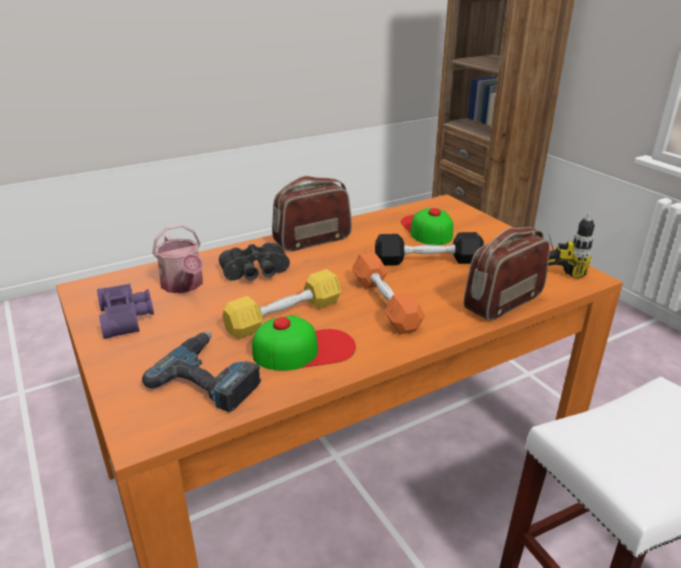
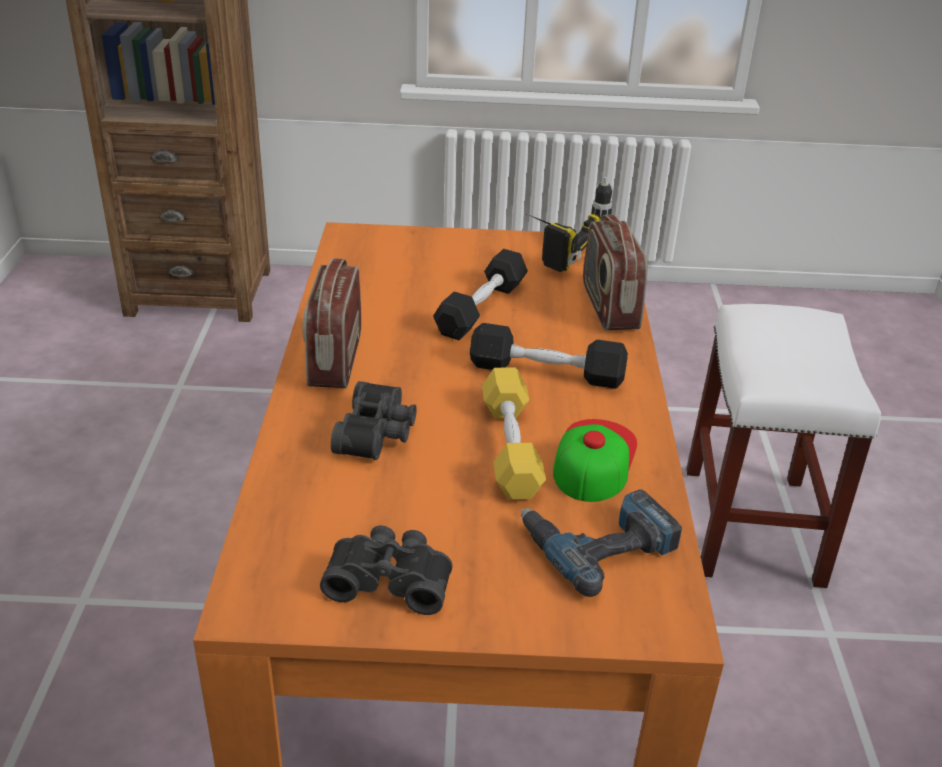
camera: 60 degrees left, 5 degrees up
purple binoculars [97,283,154,339] -> black binoculars [320,525,453,615]
watering can [152,224,203,293] -> none
orange dumbbell [352,252,425,334] -> black dumbbell [470,323,628,389]
cap [401,208,453,245] -> none

